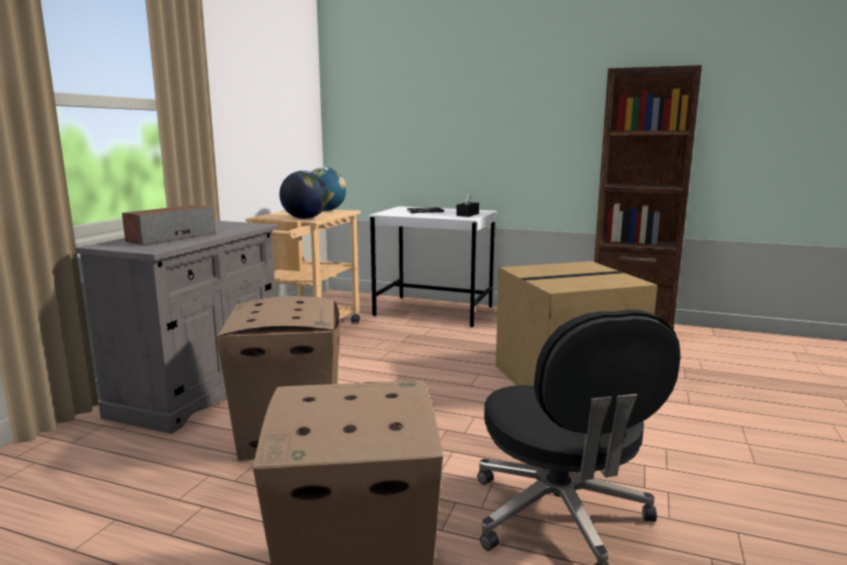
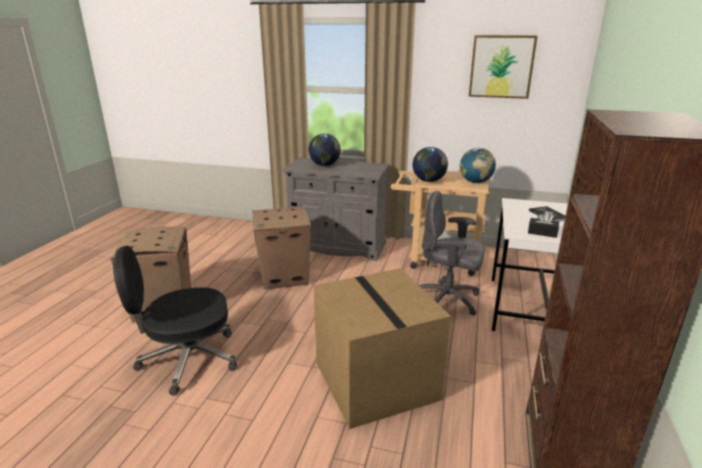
camera: 85 degrees right, 10 degrees up
speaker [122,205,216,245] -> globe [309,134,341,166]
none -> grey office chair [419,191,485,316]
none -> picture [469,35,538,99]

